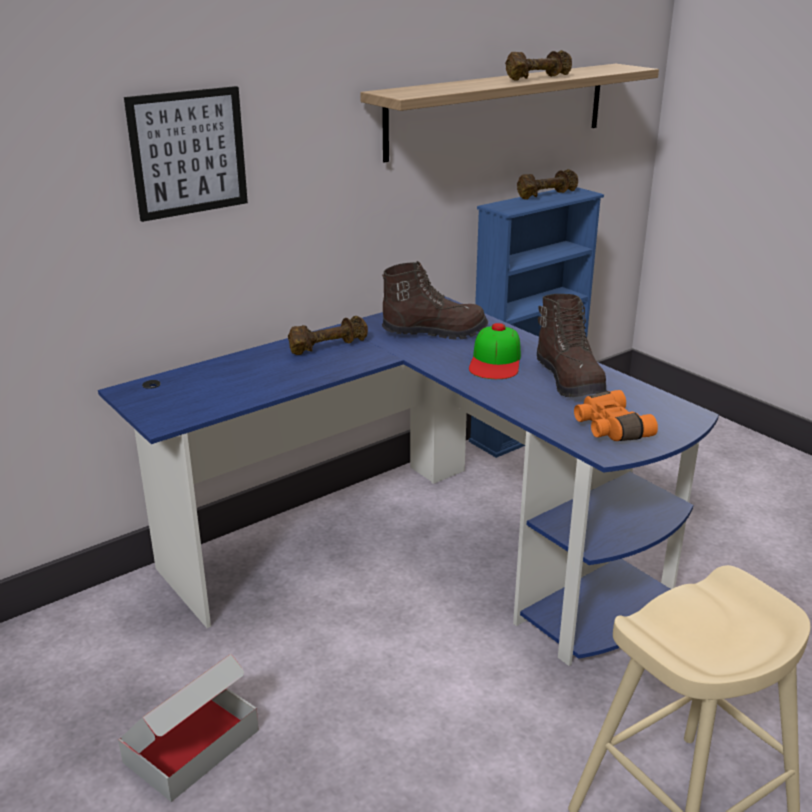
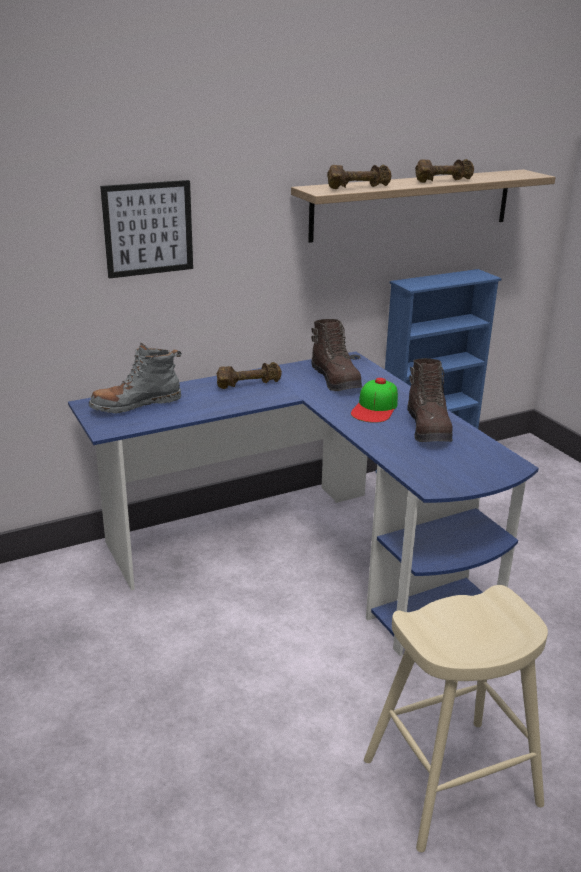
camera: 10 degrees right, 0 degrees up
cardboard box [118,654,259,802] -> none
brown boot [382,261,488,340] -> brown boot turned 60 degrees clockwise [311,319,362,391]
brown dumbbell [517,169,578,199] -> brown dumbbell moved to [327,165,391,189]
orange binoculars [574,390,658,441] -> none
none -> grey boot [89,343,182,413]

